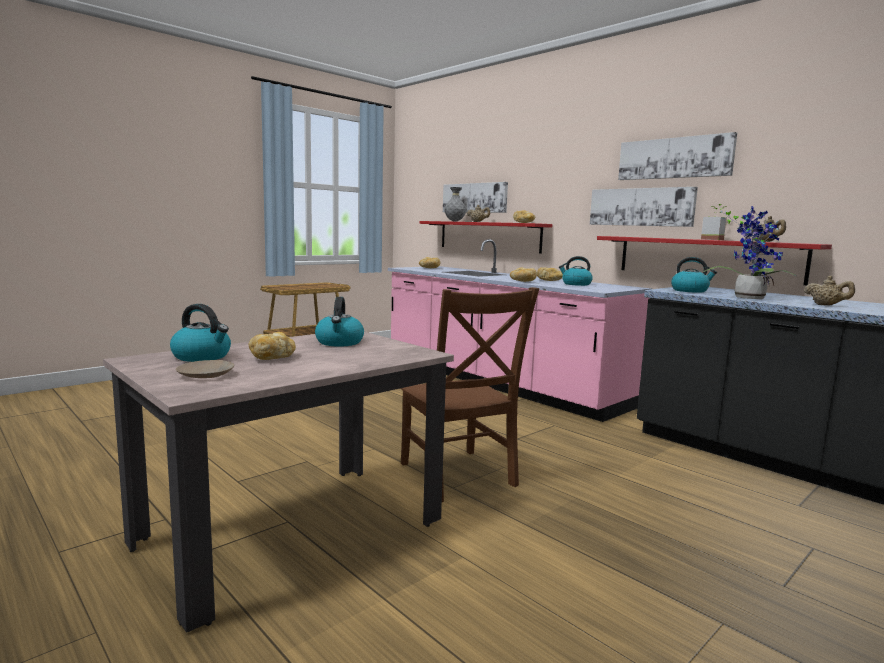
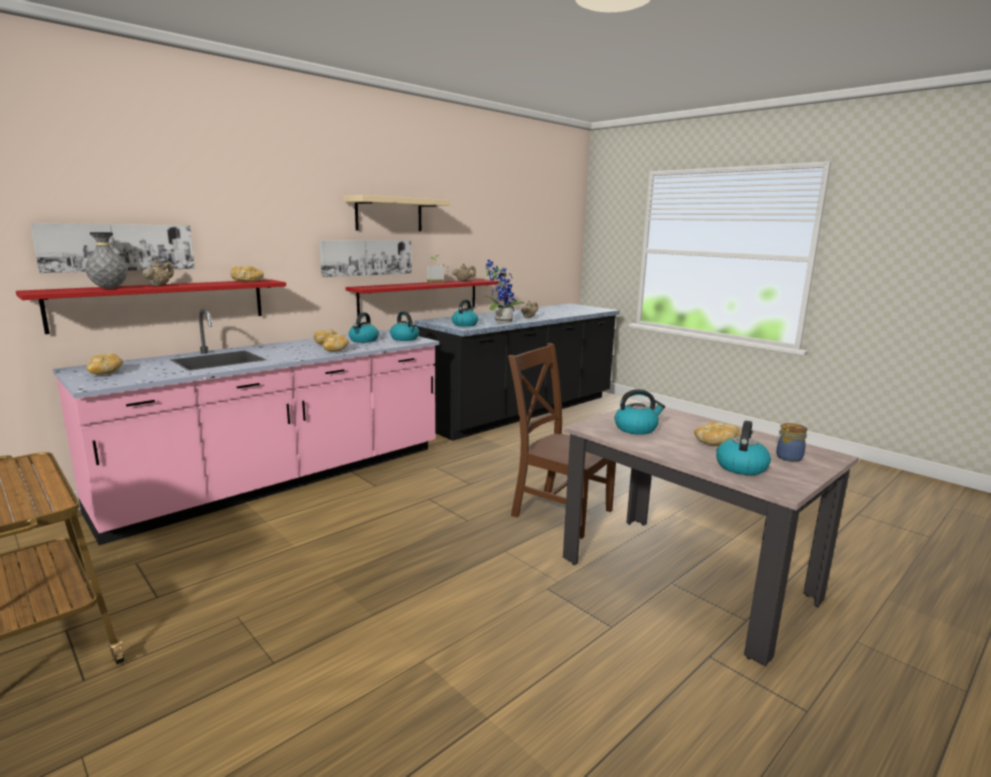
camera: 90 degrees left, 5 degrees up
beige plate [176,360,234,378] -> jar [776,423,807,462]
brown chair [400,287,539,502] -> brown chair turned 120 degrees counterclockwise [508,343,616,539]
picture [618,132,737,180] -> beige shelf [343,195,450,231]
none -> kettle [390,311,419,341]

